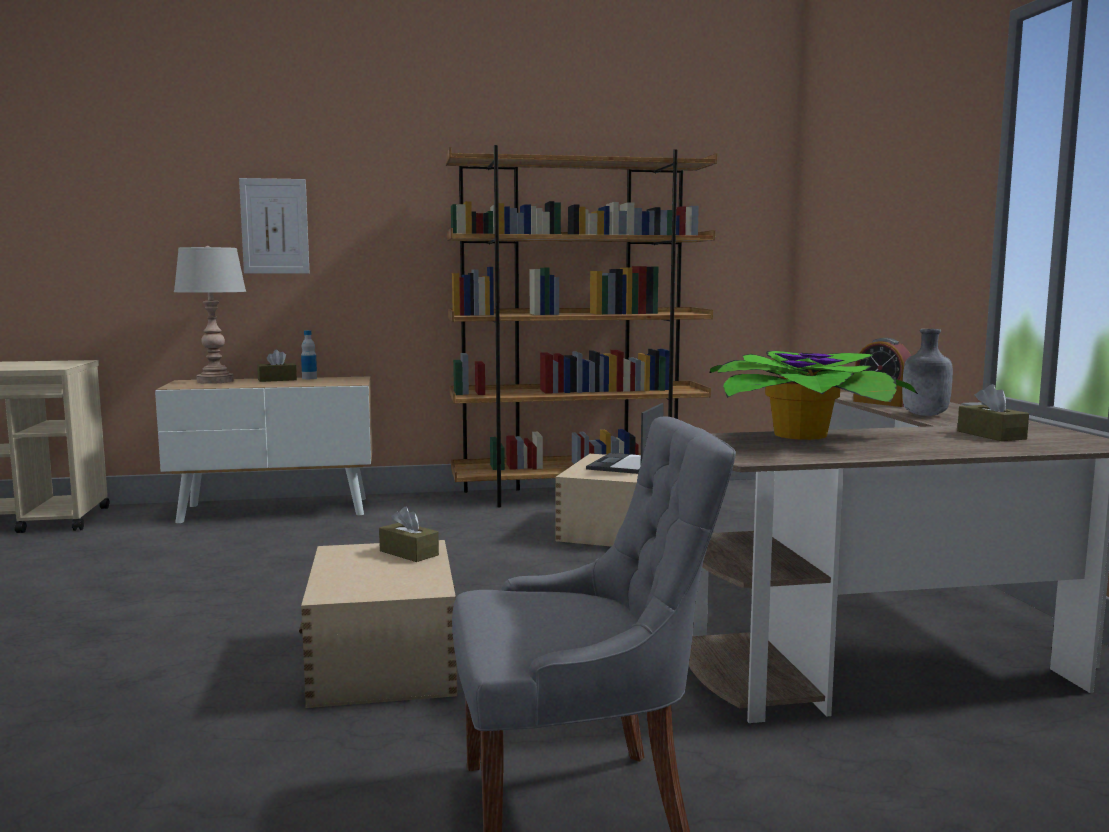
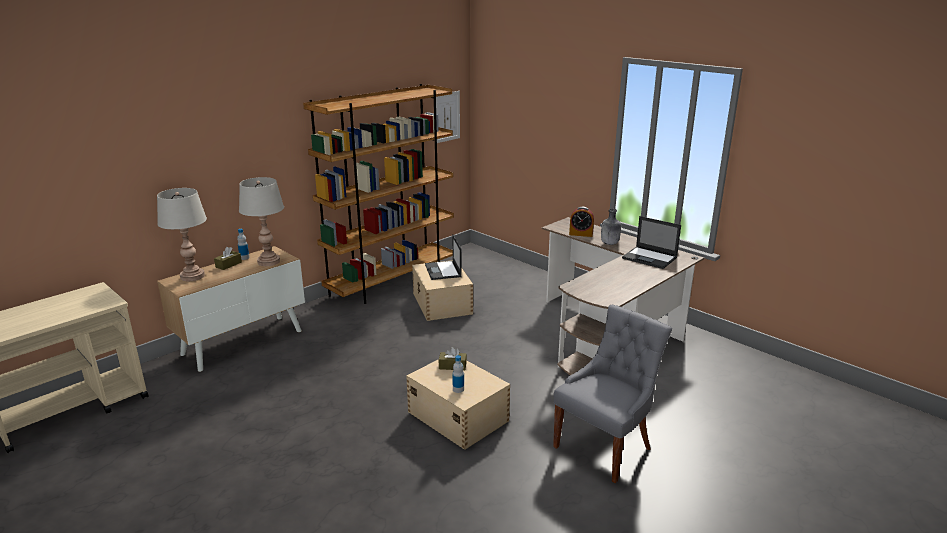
camera: 35 degrees left, 15 degrees up
picture [239,178,310,274] -> picture moved to [436,91,460,143]
potted plant [710,351,918,440] -> none
brown tissue box [957,384,1029,441] -> laptop [622,216,681,269]
none -> grey table lamp [239,177,284,266]
none -> bottle [452,355,464,393]

